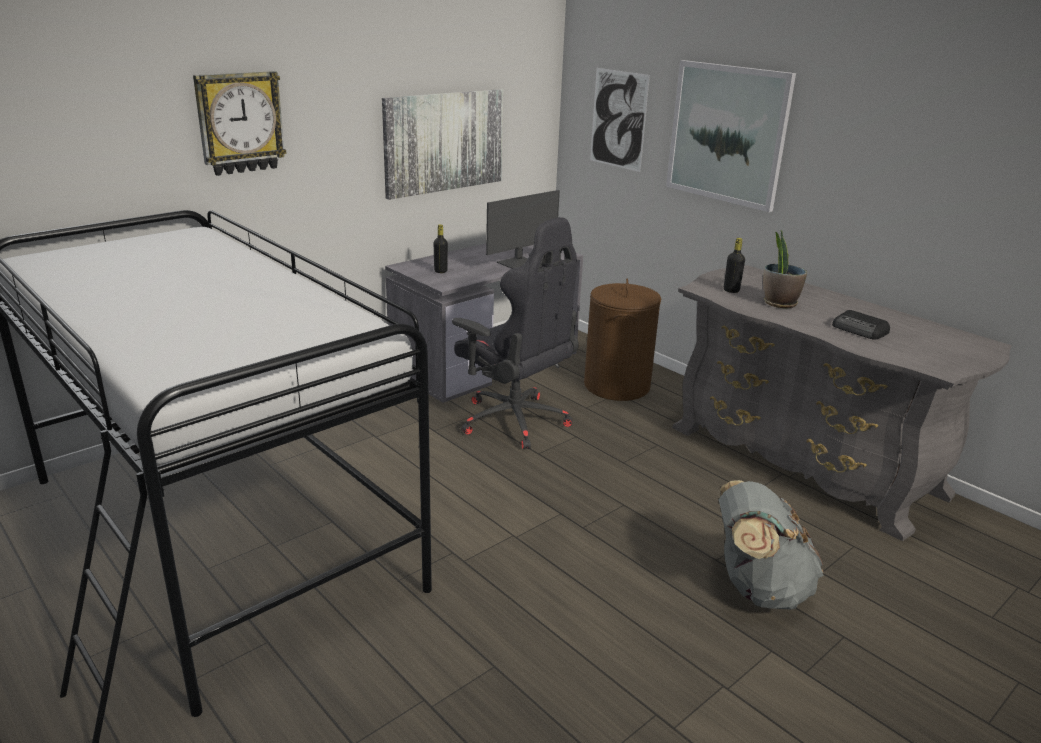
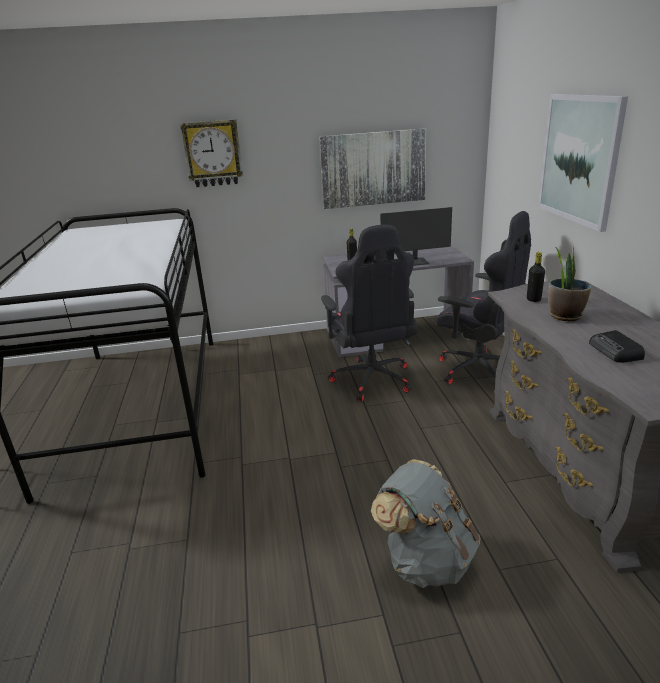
camera: 35 degrees right, 0 degrees up
brown laundry basket [584,279,661,401] -> black office chair [436,211,531,384]
picture [590,68,650,172] -> none

